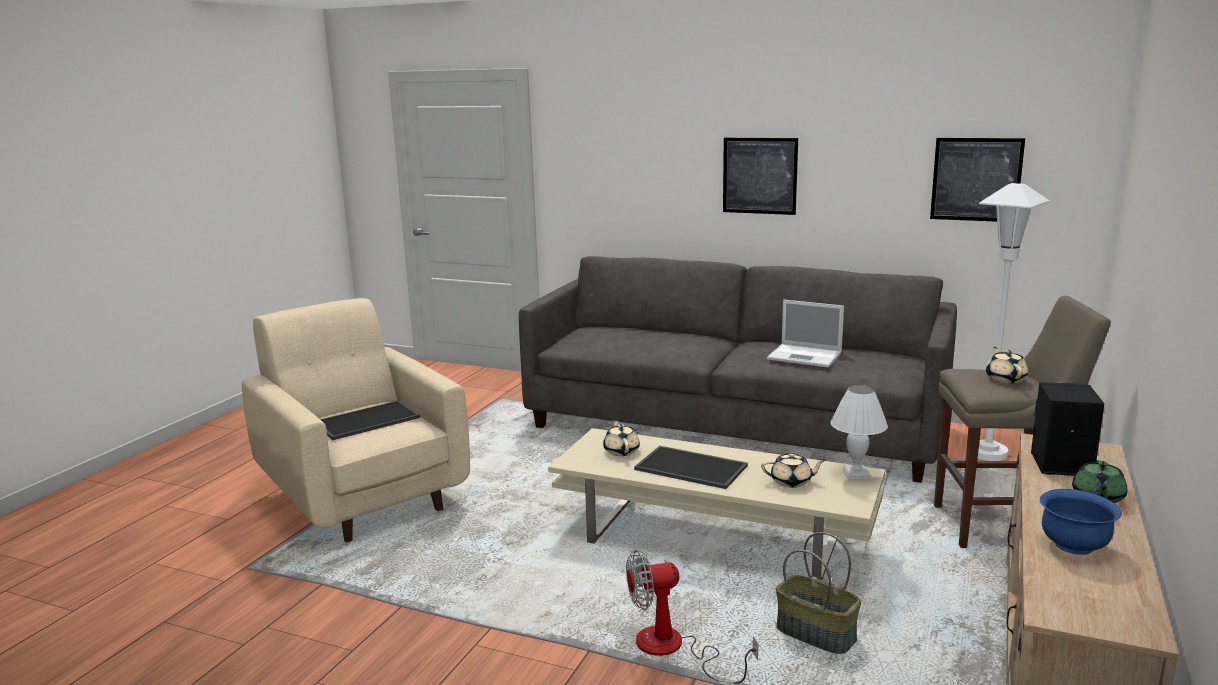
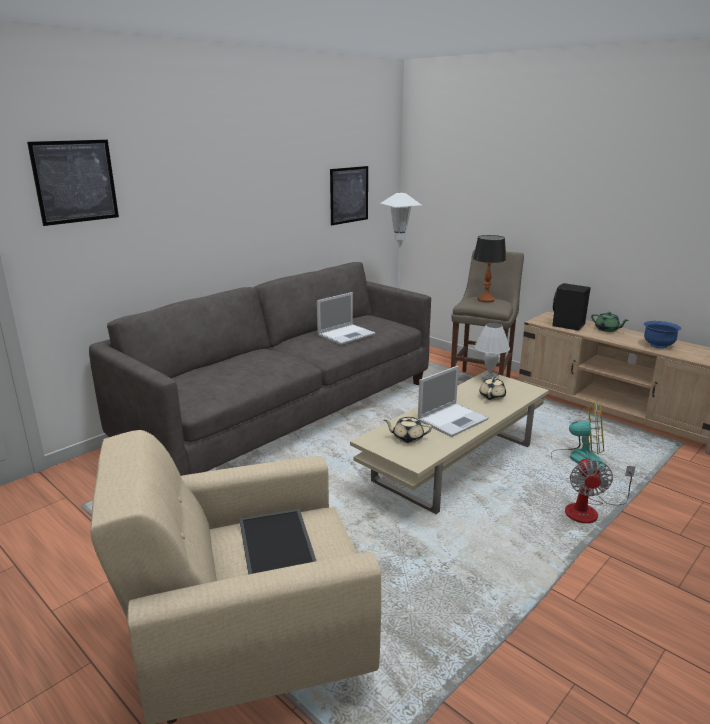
camera: 70 degrees left, 5 degrees up
tray [634,446,748,489] -> laptop [418,366,489,437]
picture [723,138,798,215] -> picture moved to [27,140,119,226]
basket [776,532,861,654] -> fan [551,402,606,471]
beige teapot [986,347,1028,383] -> table lamp [473,235,506,302]

